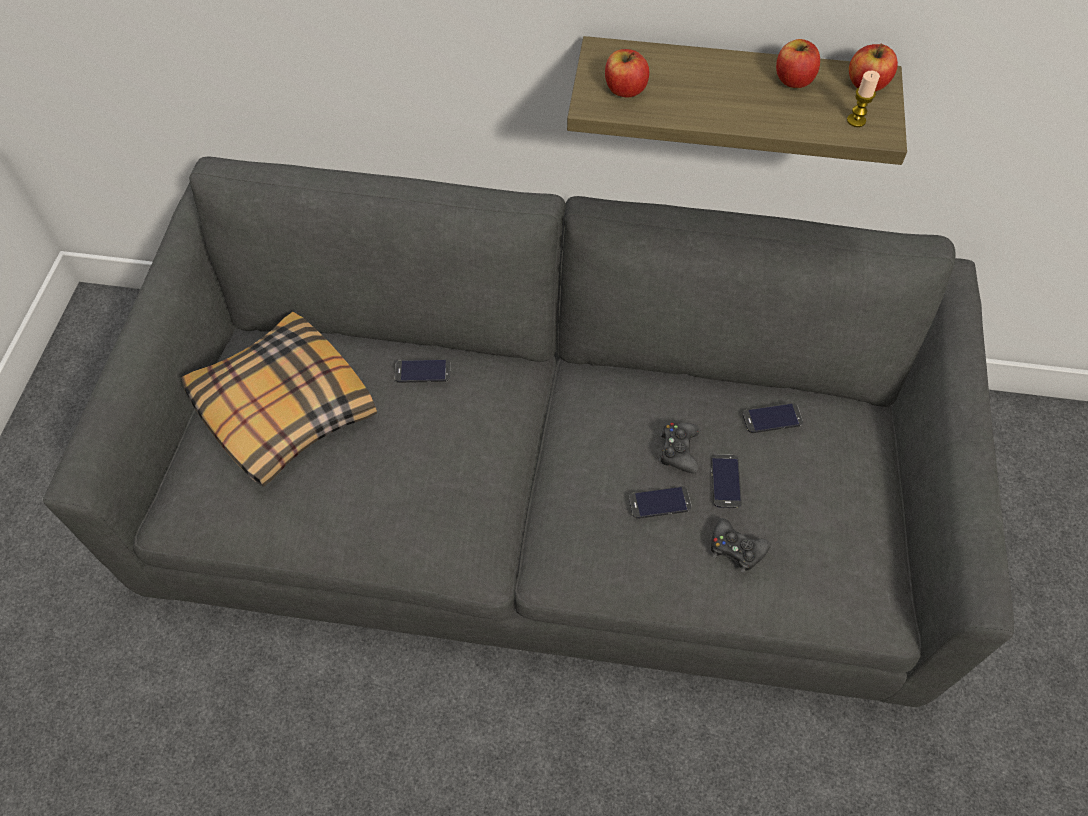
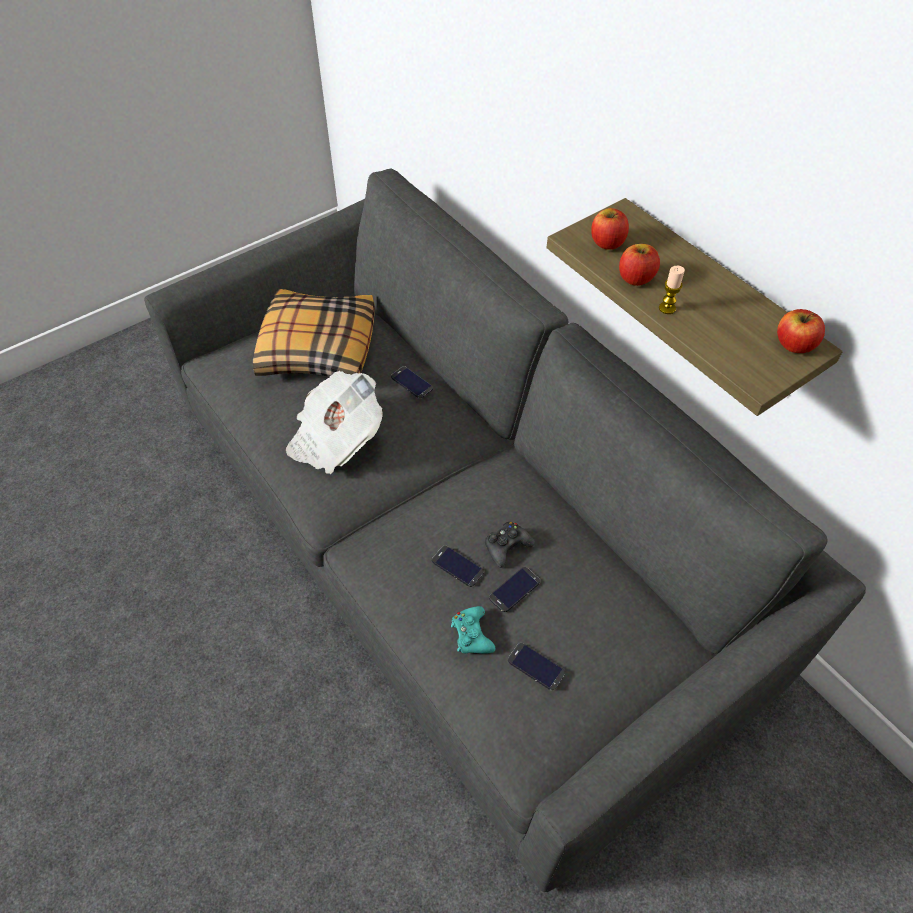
camera: 45 degrees right, 5 degrees down
black game controller [711,518,771,573] -> turquoise game controller [451,606,496,654]
phone [743,403,803,433] -> phone moved to [508,643,565,690]
apple [776,39,820,88] -> apple moved to [619,244,660,286]
candle [847,71,880,127] -> candle moved to [659,266,685,314]
none -> newspaper [286,371,383,474]

